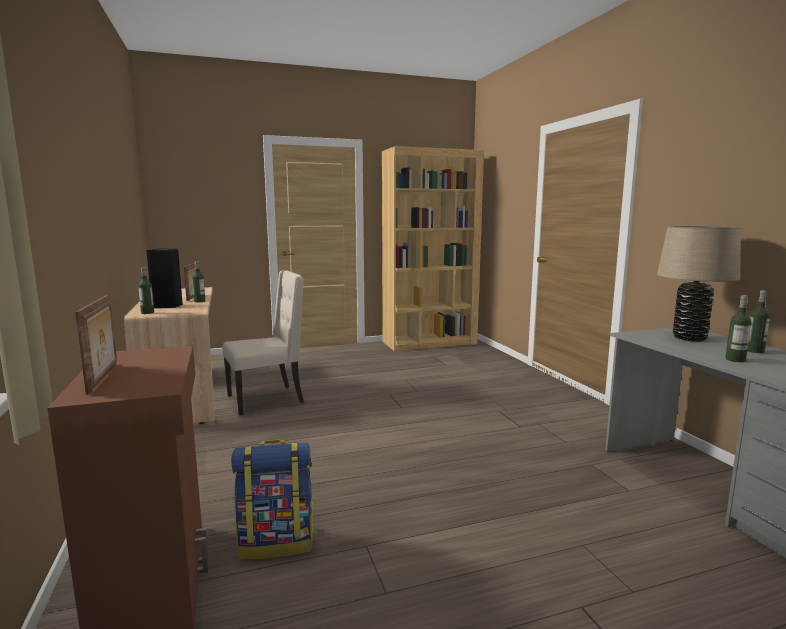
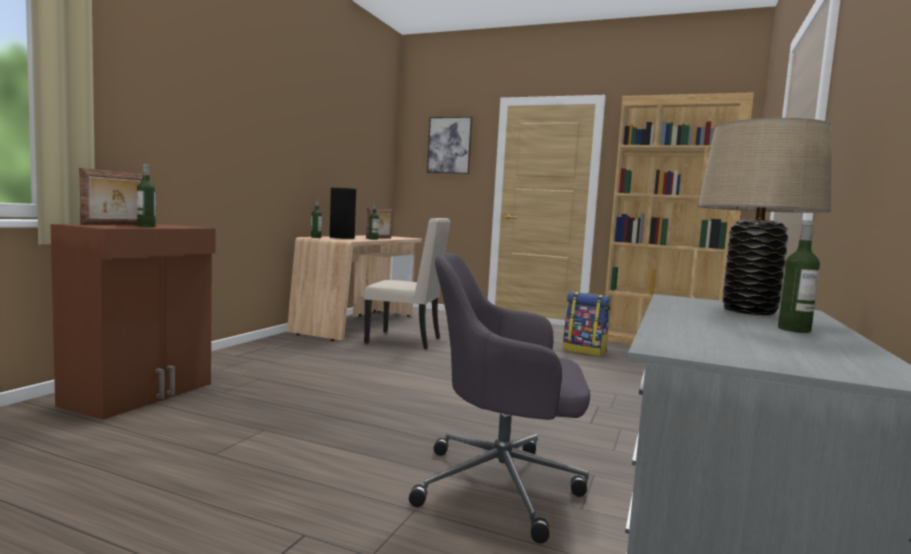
camera: 40 degrees right, 5 degrees down
backpack [231,440,313,560] -> backpack moved to [563,292,610,356]
bottle [725,295,752,362] -> bottle moved to [137,164,156,227]
none -> grey office chair [409,253,590,543]
none -> picture [427,117,473,174]

